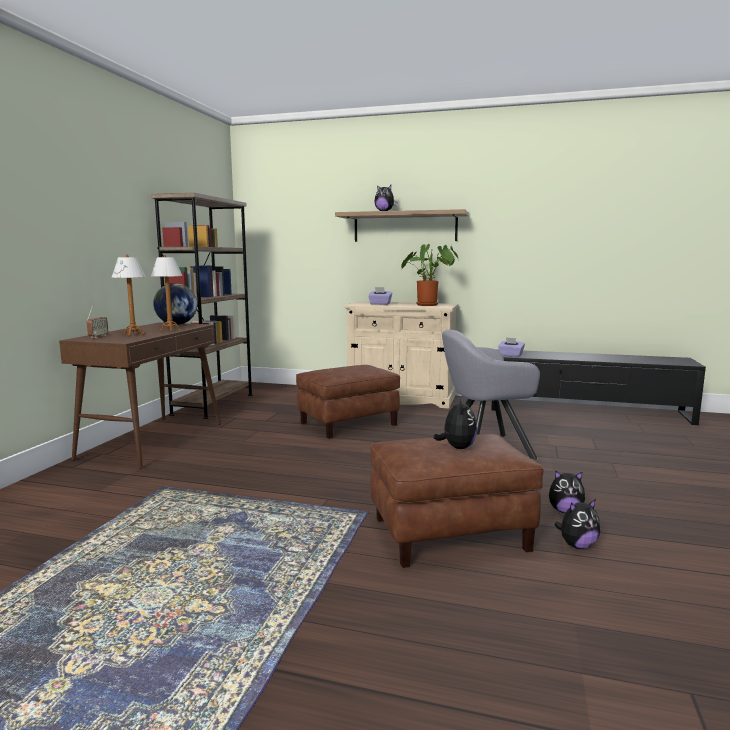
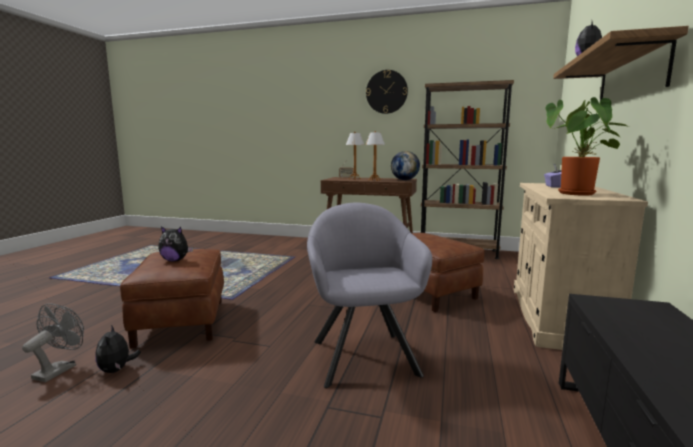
camera: 90 degrees right, 0 degrees up
purple tissue box [498,337,525,357] -> none
plush toy [549,471,585,513] -> none
none -> grey fan [22,303,84,382]
none -> wall clock [366,70,408,114]

